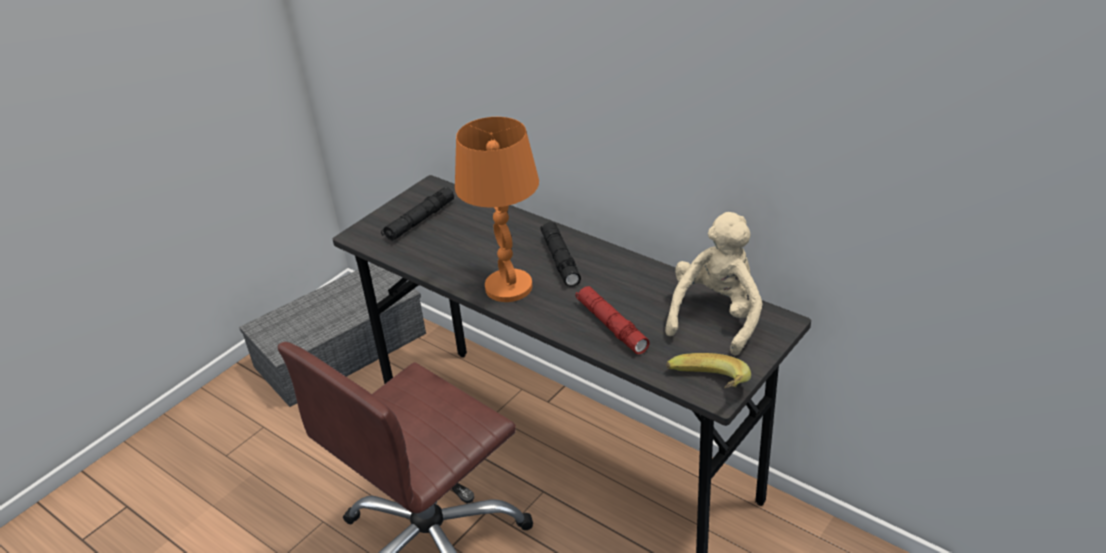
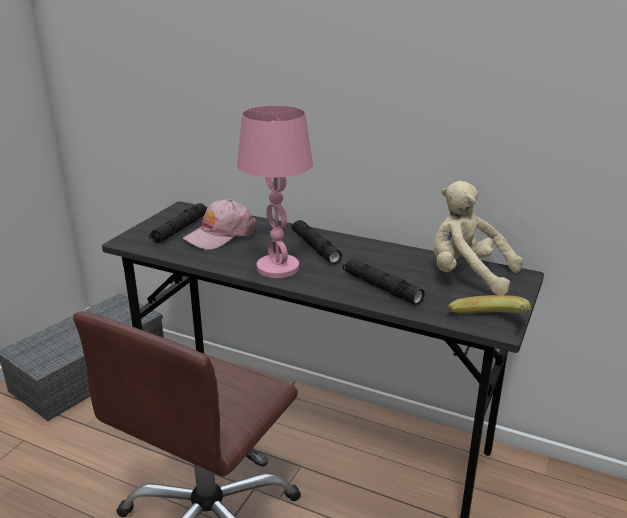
camera: 15 degrees left, 10 degrees down
orange table lamp [455,117,539,302] -> pink table lamp [237,106,313,278]
red flashlight [576,286,650,354] -> black flashlight [343,258,424,305]
beige plush toy [665,212,763,356] -> beige plush toy turned 75 degrees counterclockwise [433,181,523,295]
none -> pink cap [183,199,256,250]

